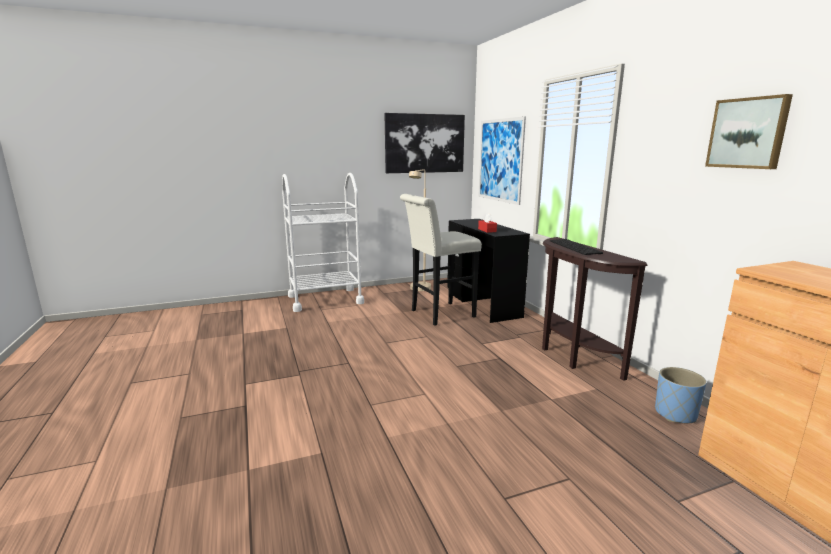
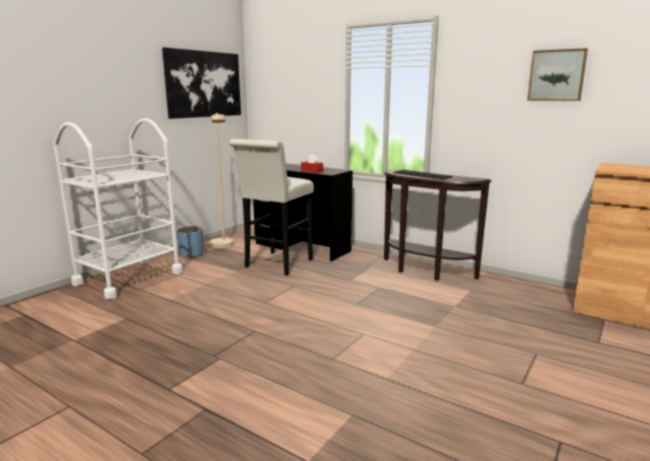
camera: 35 degrees left, 0 degrees up
picture [478,116,526,205] -> none
blue planter [655,367,707,423] -> blue planter moved to [177,226,204,258]

